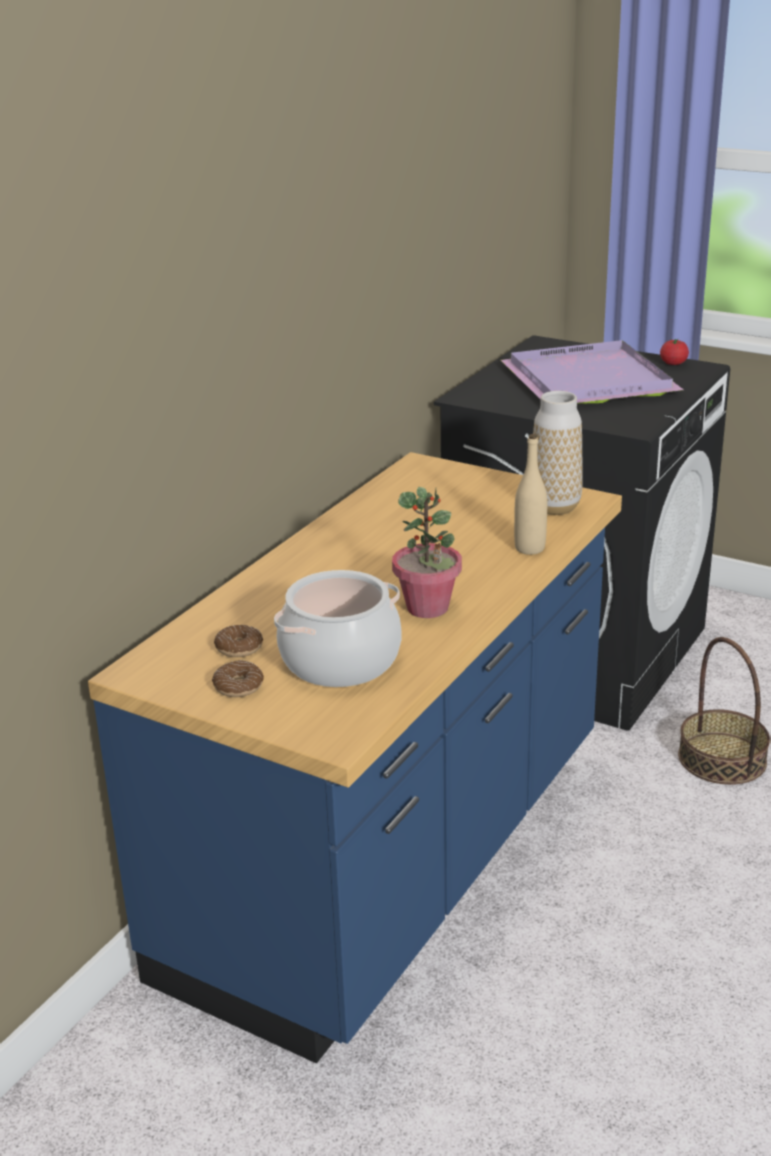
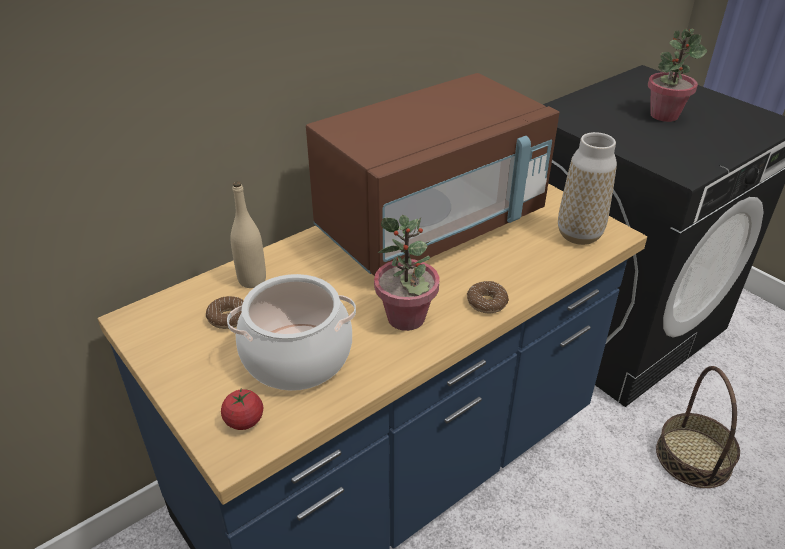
camera: 20 degrees right, 10 degrees up
donut [212,660,264,697] -> donut moved to [467,281,509,313]
purple tray [501,340,684,404] -> potted plant [648,29,707,122]
beige bottle [514,434,547,555] -> beige bottle moved to [230,181,266,288]
tomato [660,339,689,365] -> tomato moved to [221,389,263,430]
none -> brown microwave [306,73,560,276]

